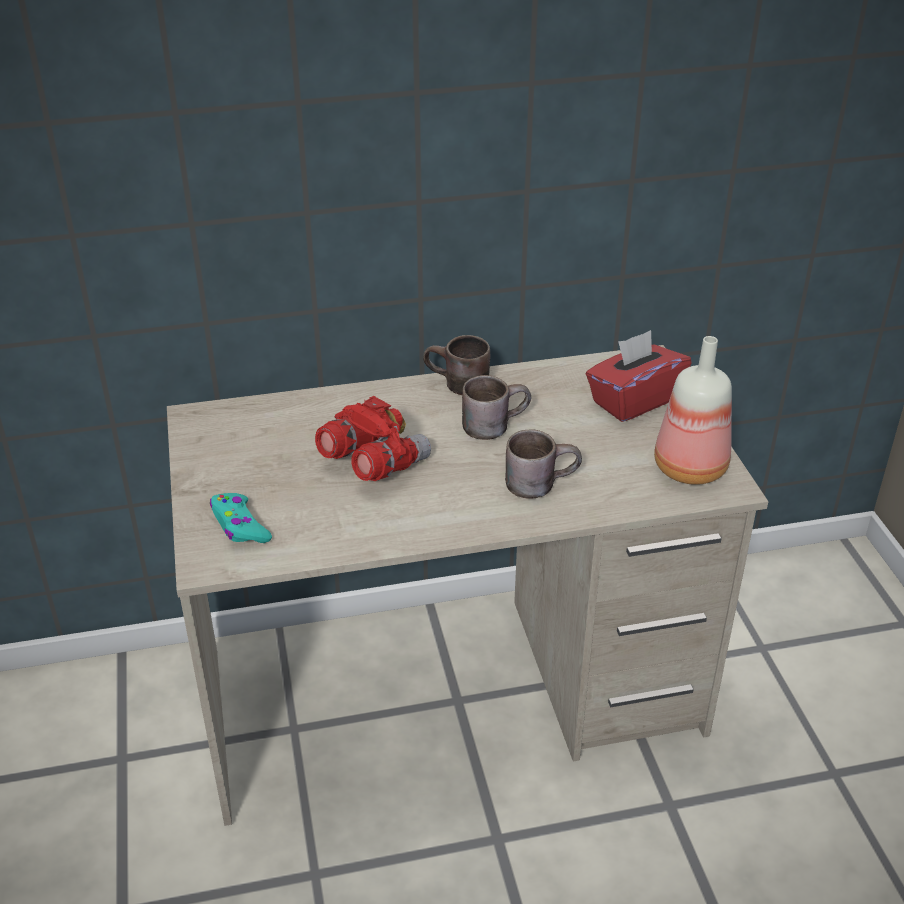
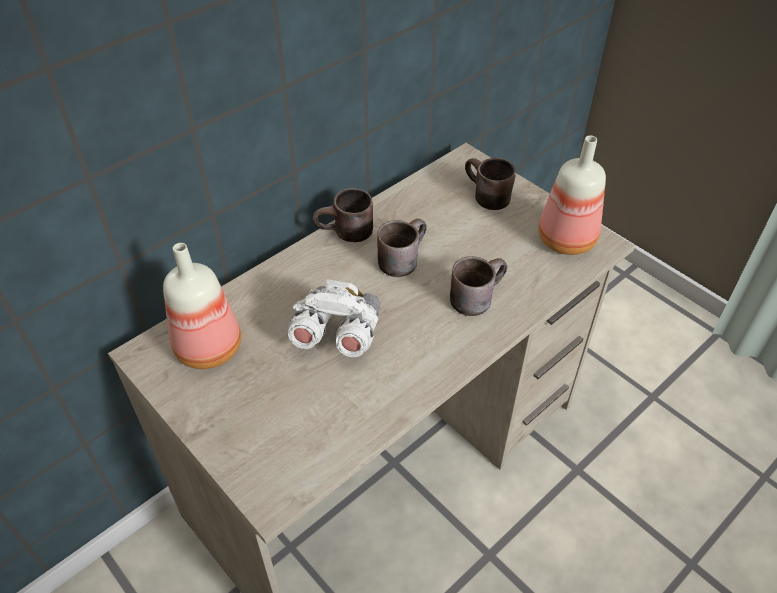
camera: 30 degrees left, 10 degrees up
turquoise game controller [210,493,272,543] -> none
red binoculars [315,396,431,481] -> white binoculars [288,279,380,357]
red tissue box [586,330,692,422] -> brown mug [465,157,516,210]
none -> bottle [163,243,241,369]

